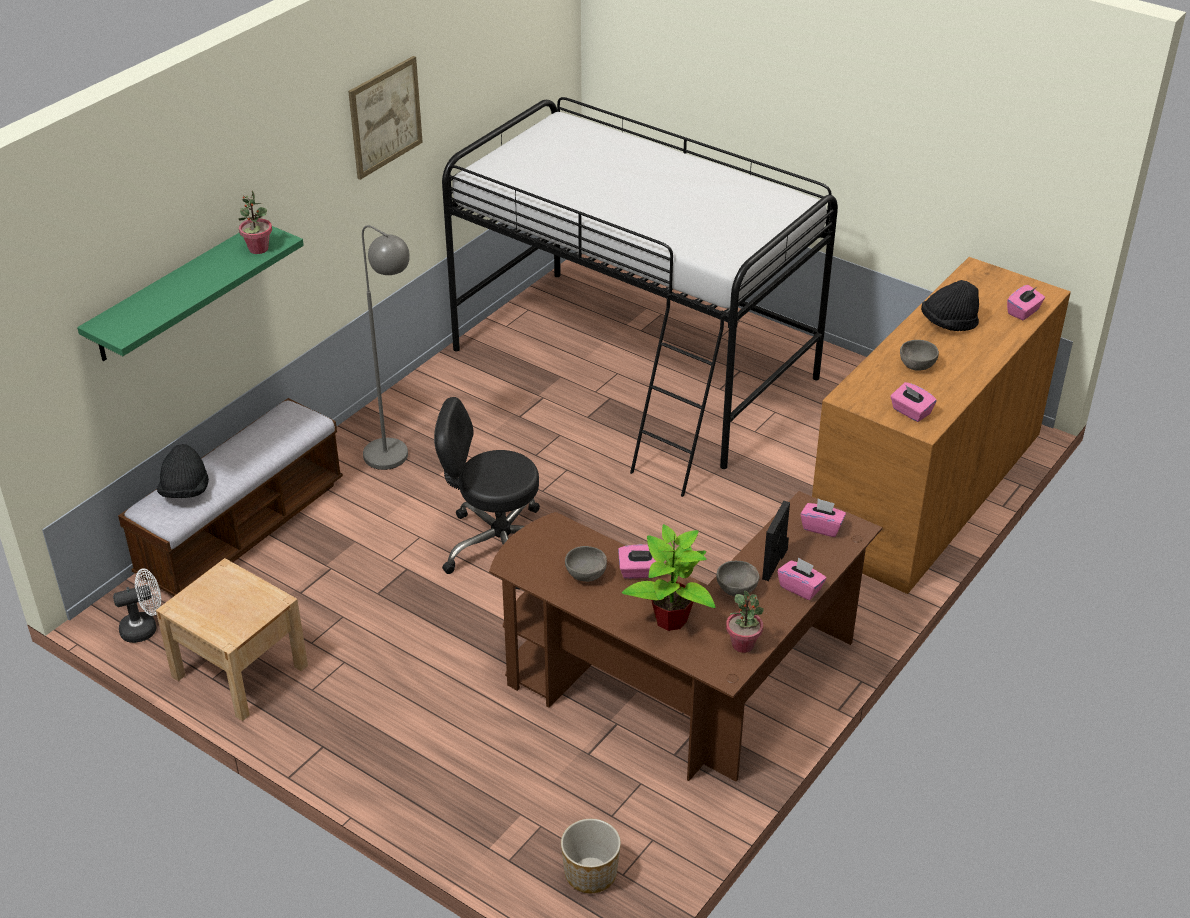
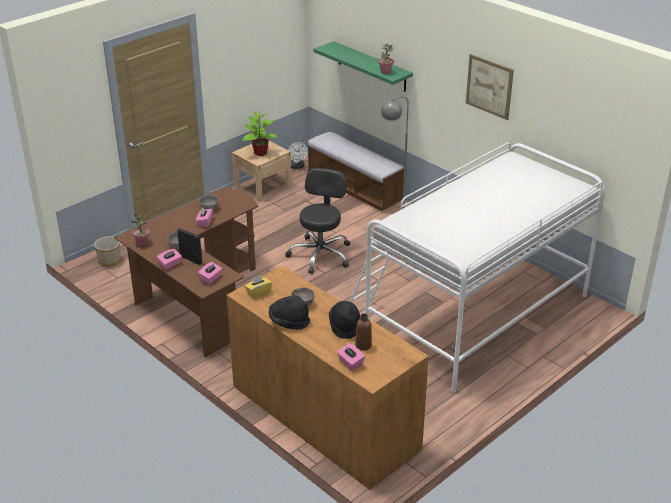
camera: 100 degrees right, 5 degrees down
black hat [157,444,209,498] -> black hat moved to [269,295,310,330]
black bed [442,97,838,497] -> white bed [350,143,605,392]
potted plant [622,524,715,631] -> potted plant moved to [242,111,278,156]
pink tissue box [891,382,937,422] -> yellow tissue box [245,275,272,298]
none -> brown bottle [355,314,372,351]

